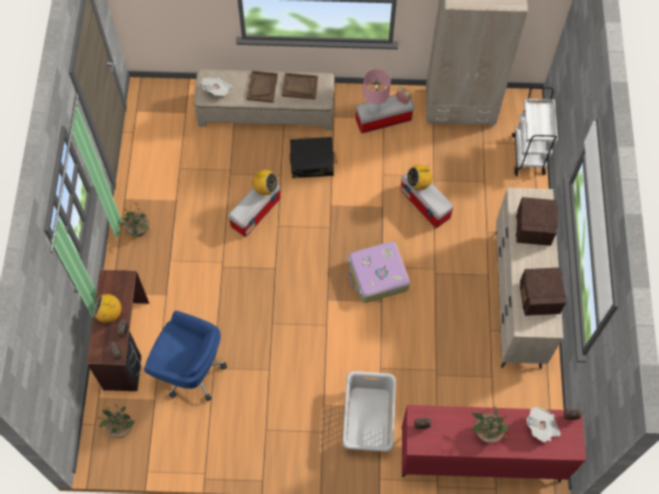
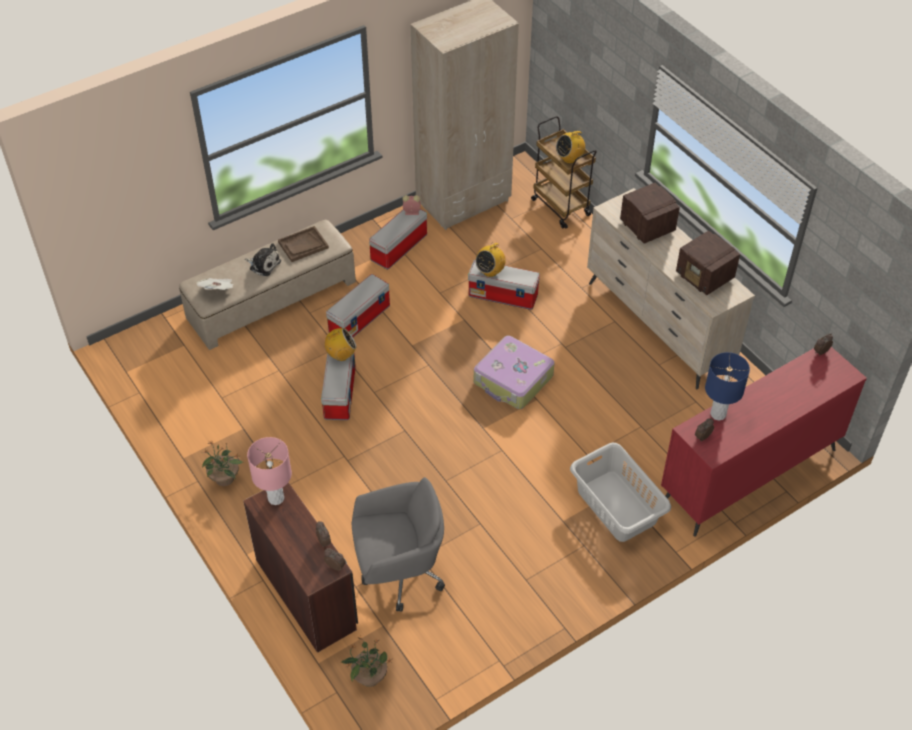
camera: 35 degrees left, 15 degrees down
radio [93,294,122,323] -> radio moved to [556,131,585,164]
blue office chair [144,311,227,401] -> grey office chair [352,477,445,612]
brown tray [247,71,278,103] -> plush toy [244,243,281,276]
black suitcase [290,137,337,178] -> storage box [326,274,390,337]
pink table lamp [363,69,391,113] -> pink table lamp moved to [247,437,292,505]
potted plant [472,406,510,443] -> none
white cart [512,87,558,176] -> brown cart [531,116,596,229]
newspaper [526,406,561,443] -> none
none -> blue table lamp [705,352,750,420]

